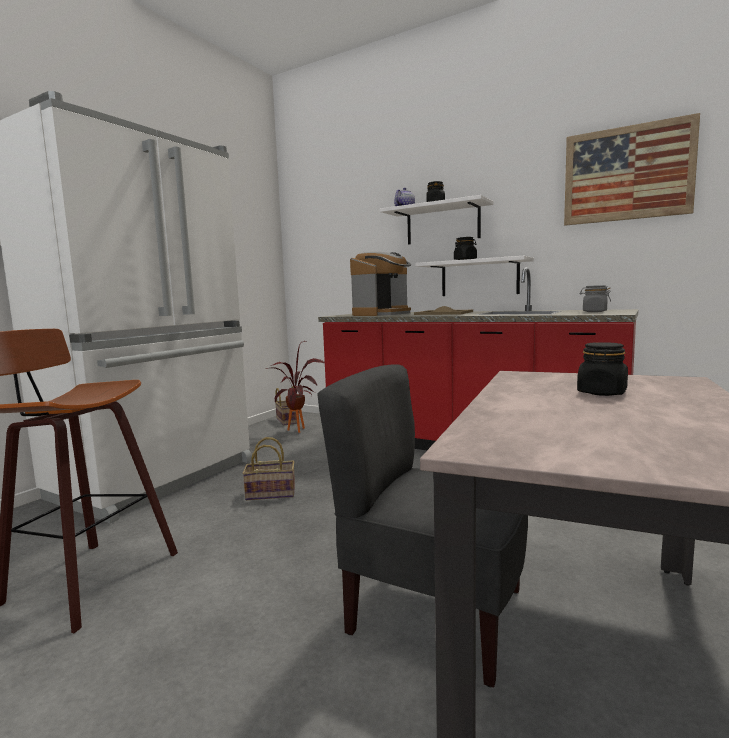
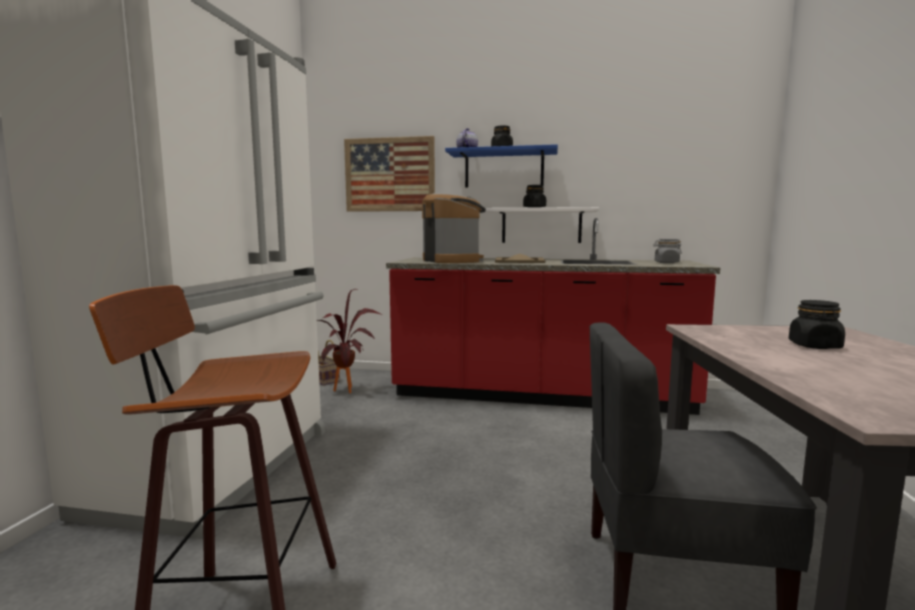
camera: 20 degrees left, 0 degrees up
basket [242,437,295,500] -> none
coffee machine [350,252,411,316] -> coffee machine turned 45 degrees counterclockwise [422,193,486,263]
white shelf [380,195,494,245] -> blue shelf [445,144,558,188]
picture [564,113,700,226] -> picture moved to [344,136,435,212]

